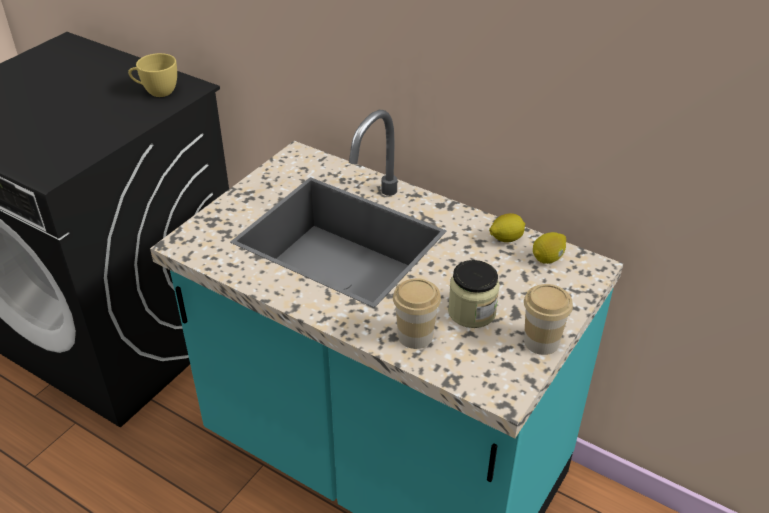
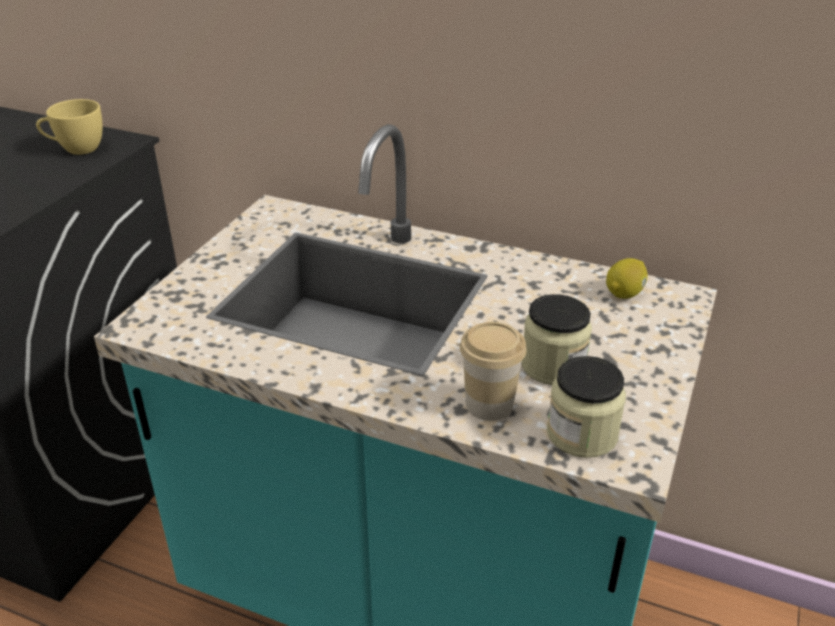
camera: 10 degrees left, 5 degrees down
lemon [489,213,525,242] -> none
cup [524,284,573,355] -> none
none -> jar [547,356,626,458]

